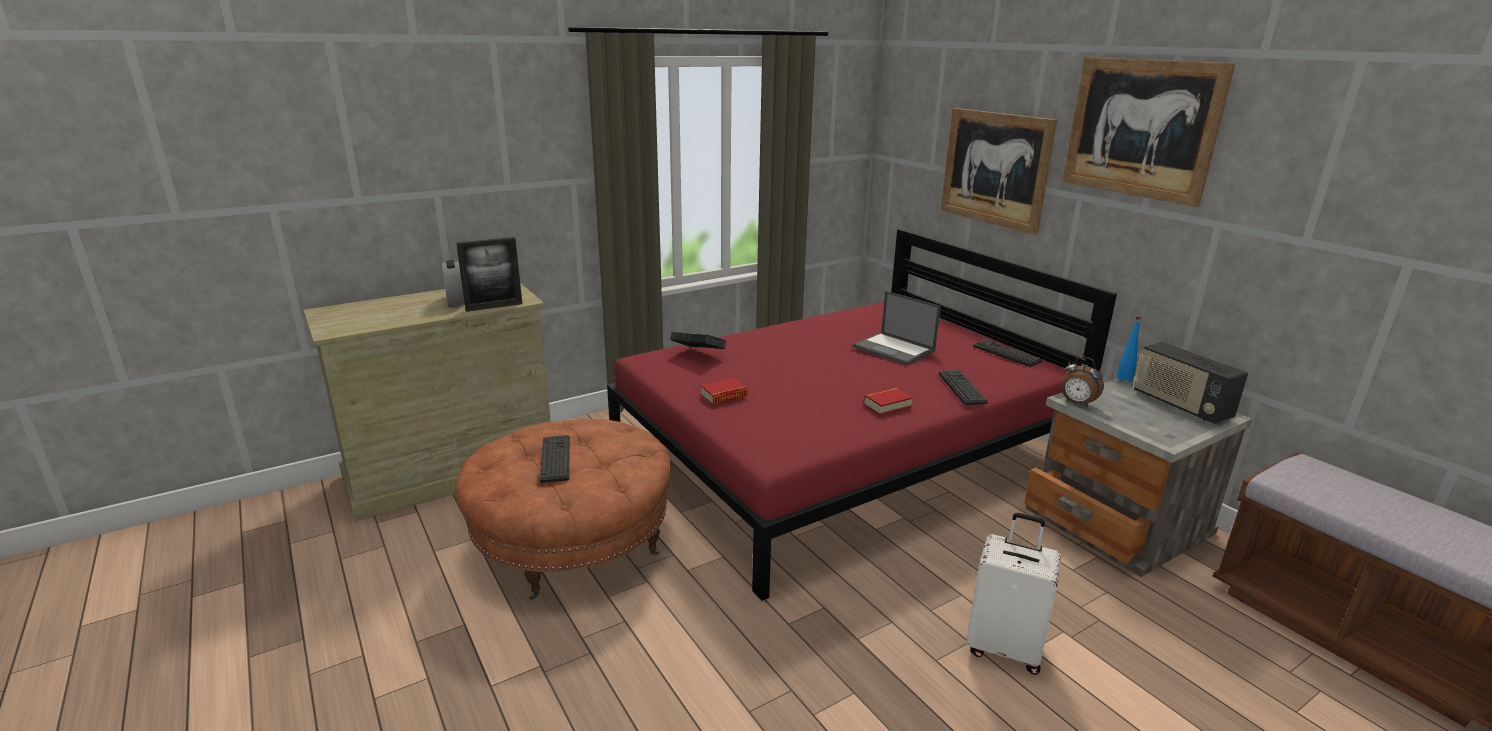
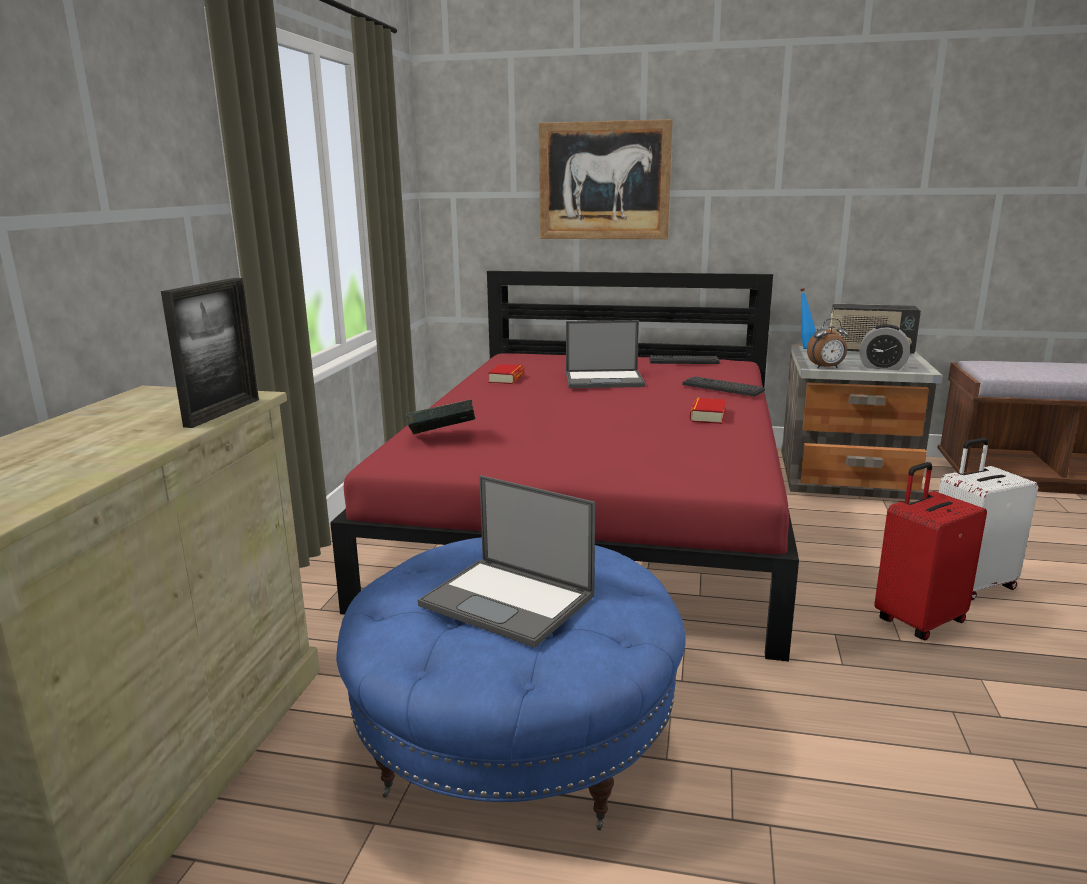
camera: 45 degrees left, 5 degrees down
alarm clock [442,260,465,306] -> alarm clock moved to [859,324,910,370]
brown ottoman [455,419,671,600] -> blue ottoman [336,537,686,830]
keyboard [540,435,570,483] -> laptop [418,475,595,648]
book [700,378,748,405] -> book moved to [488,364,524,384]
picture [1062,57,1235,207] -> none
none -> red suitcase [874,462,987,641]

